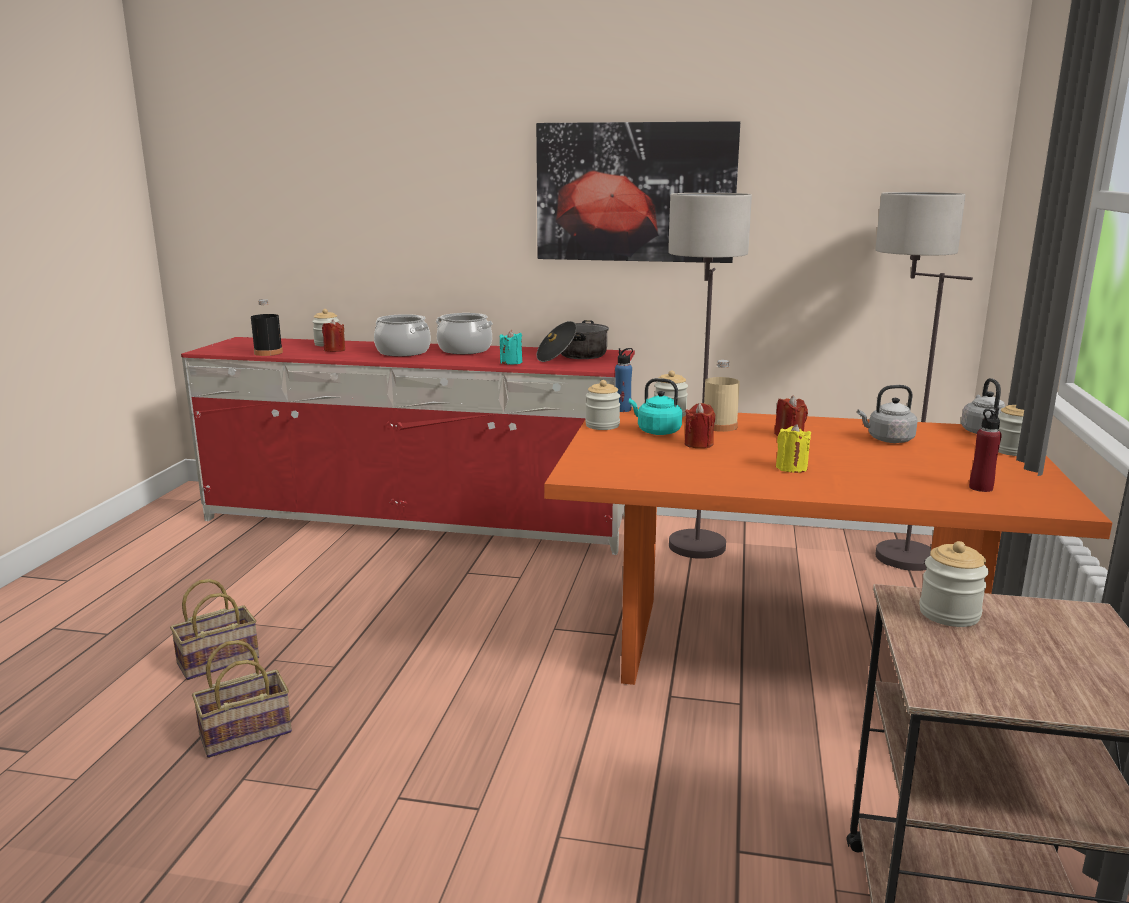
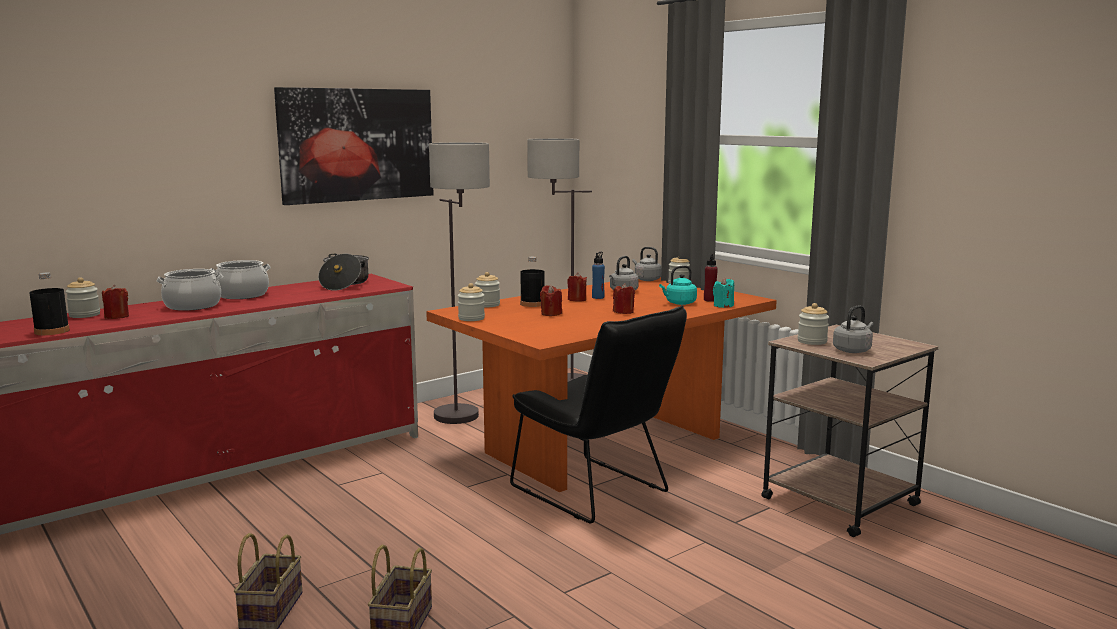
camera: 50 degrees left, 5 degrees down
turquoise candle [500,330,522,365] -> turquoise candle moved to [713,278,734,308]
blue bottle [615,348,633,412] -> blue bottle moved to [592,252,605,299]
turquoise kettle [629,378,682,435] -> turquoise kettle moved to [659,266,697,305]
beige bottle [704,360,740,432] -> black bottle [520,257,545,307]
yellow candle [776,424,811,473] -> red candle [613,283,635,314]
none -> black chair [510,305,687,523]
none -> grey kettle [833,305,874,353]

